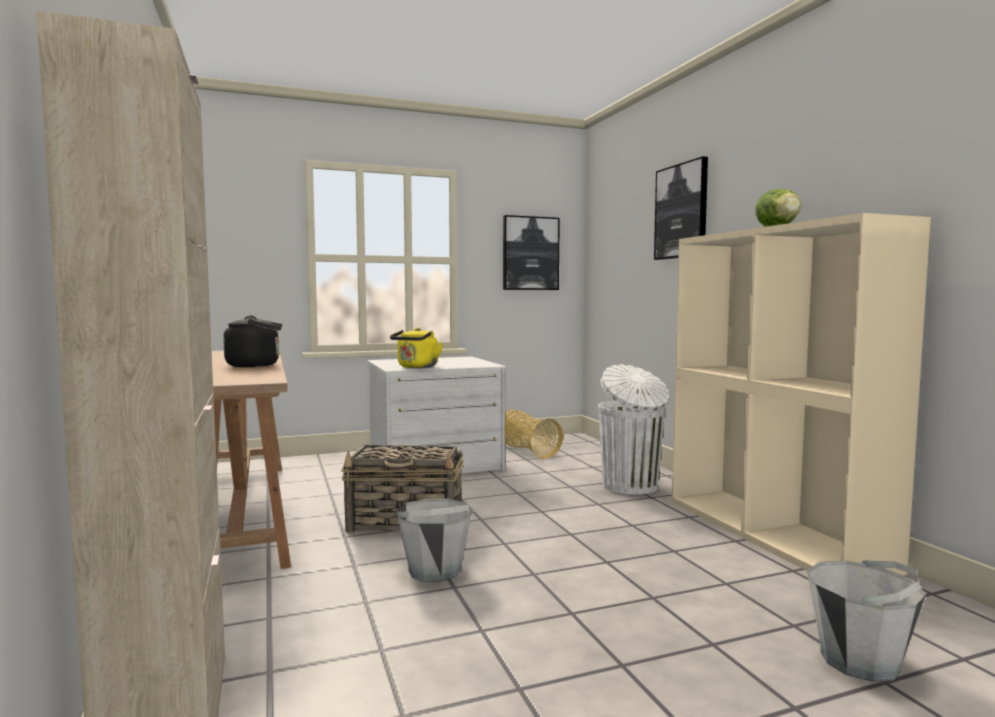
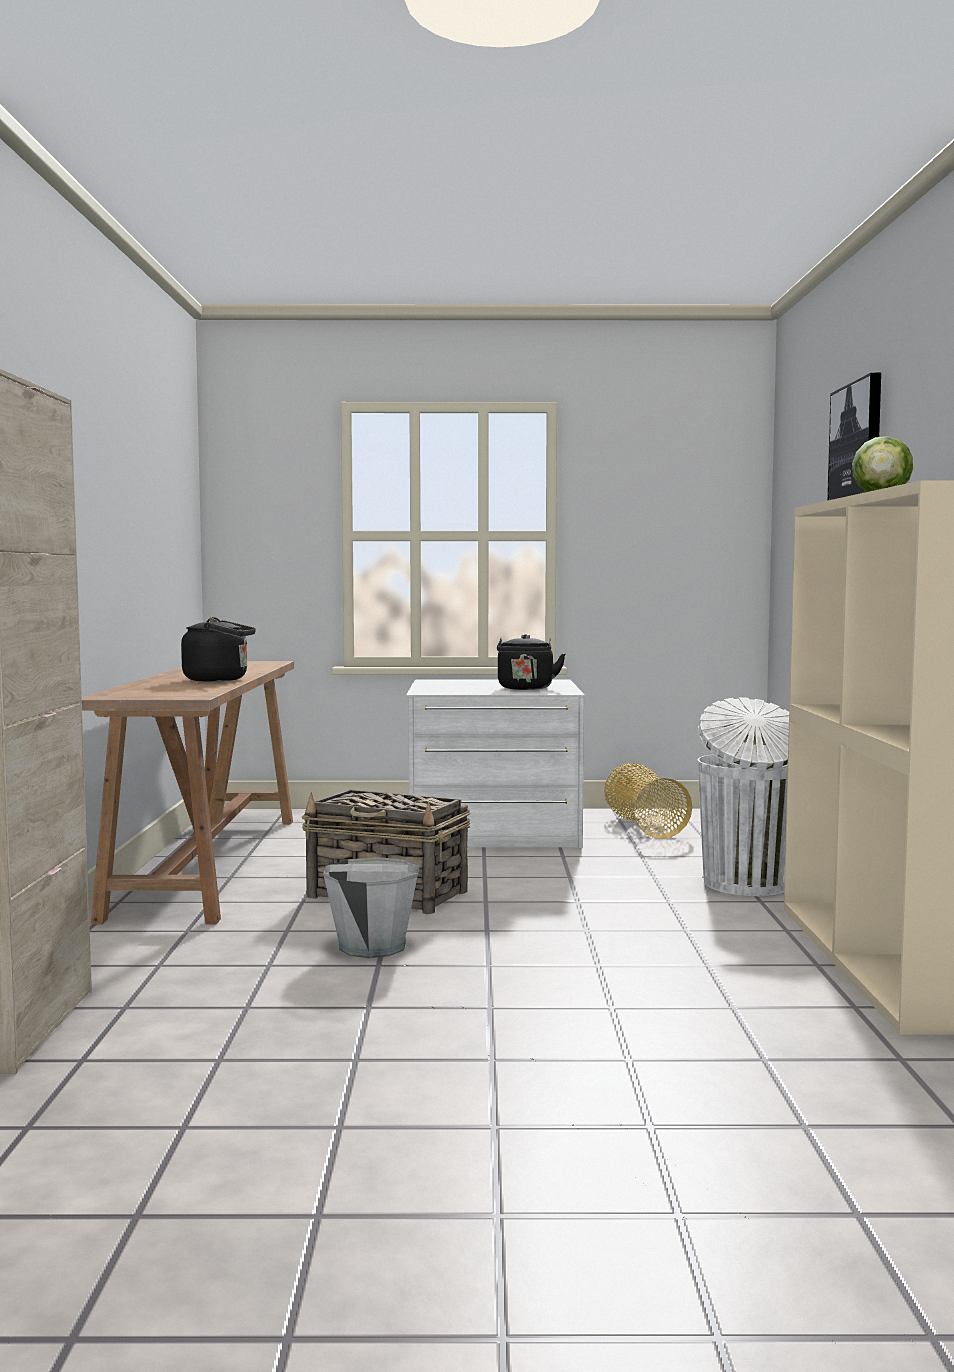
camera: 20 degrees right, 0 degrees up
yellow kettle [390,328,443,368] -> none
picture [503,215,560,290] -> none
grey bucket [807,560,926,682] -> none
none -> black kettle [497,634,566,690]

